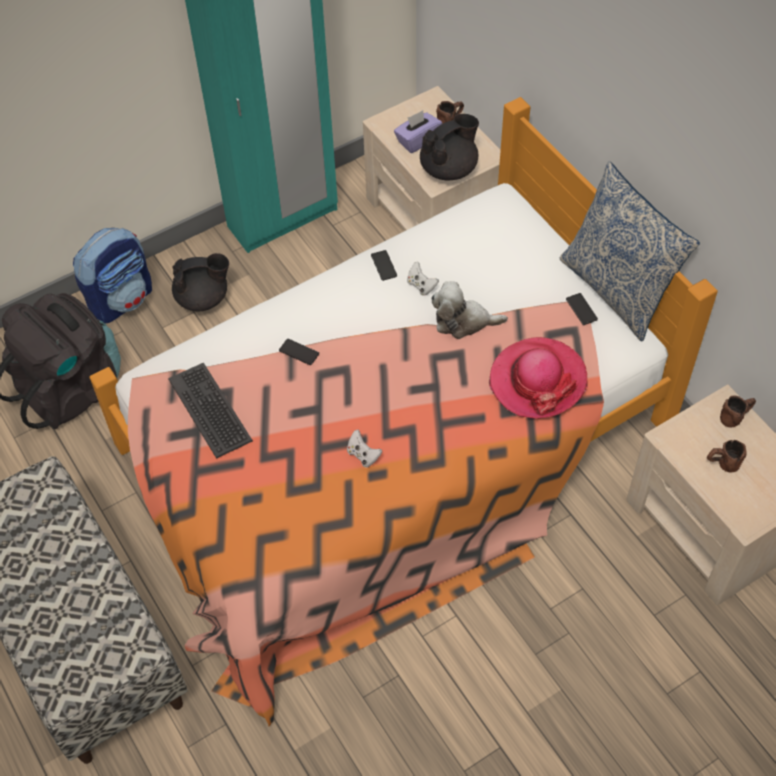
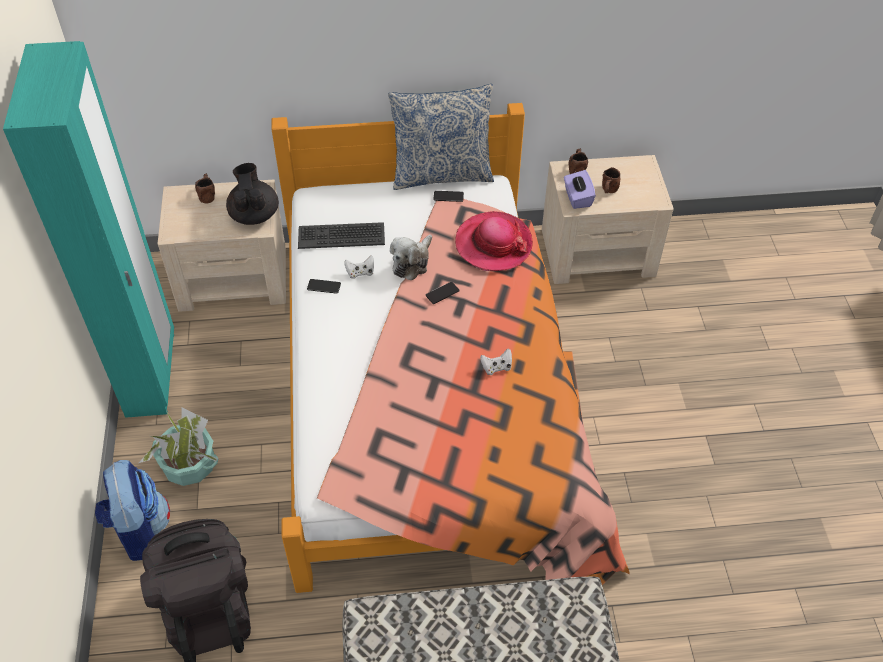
camera: 65 degrees left, 5 degrees down
keyboard [168,363,253,459] -> keyboard moved to [298,222,385,249]
black teapot [172,253,229,312] -> potted plant [139,407,218,486]
phone [279,338,319,365] -> phone moved to [426,282,460,304]
purple tissue box [394,110,442,153] -> purple tissue box moved to [564,170,596,209]

